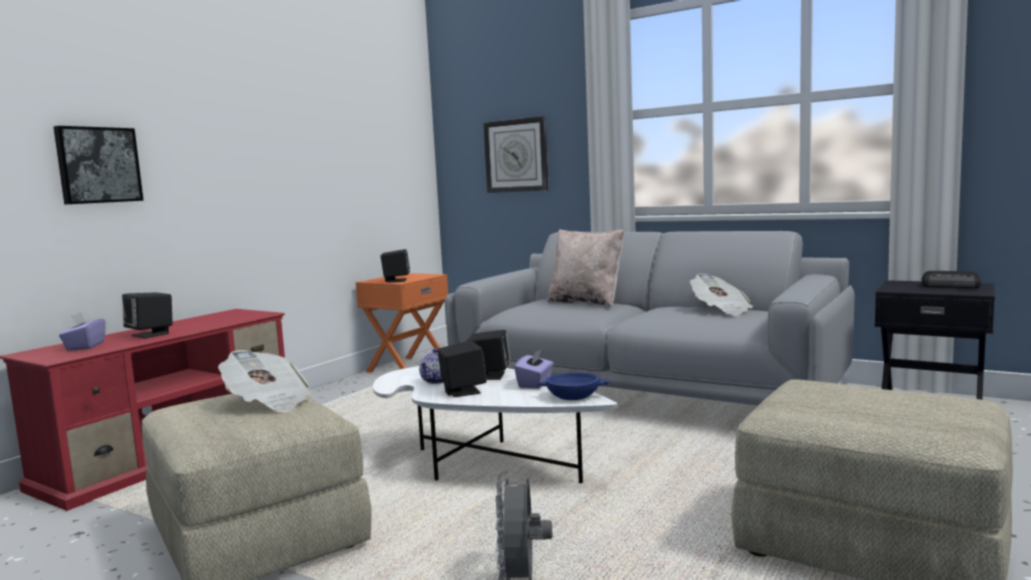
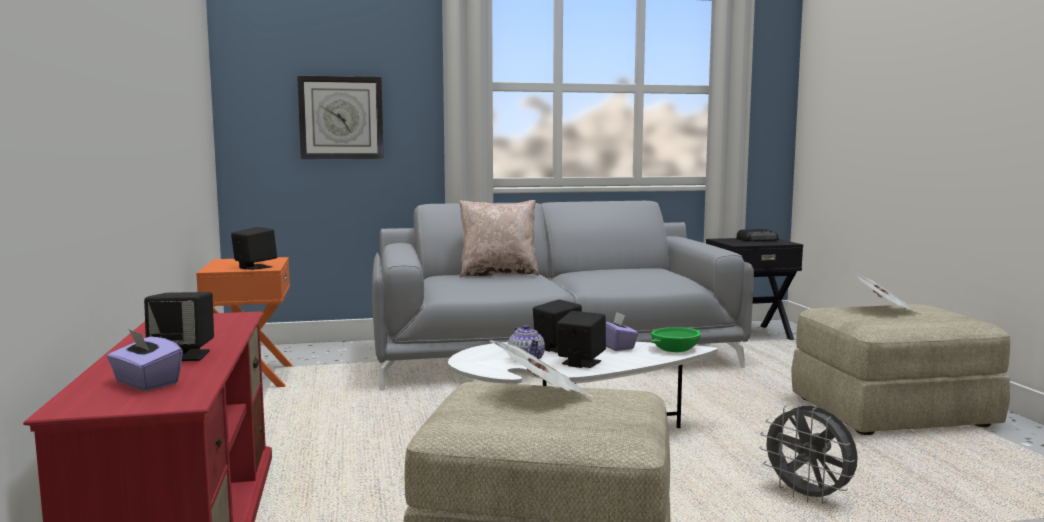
camera: 45 degrees left, 0 degrees up
picture [53,126,143,205] -> none
blue bowl [537,373,611,400] -> green bowl [650,327,701,352]
newspaper [690,273,753,316] -> newspaper moved to [850,271,922,315]

